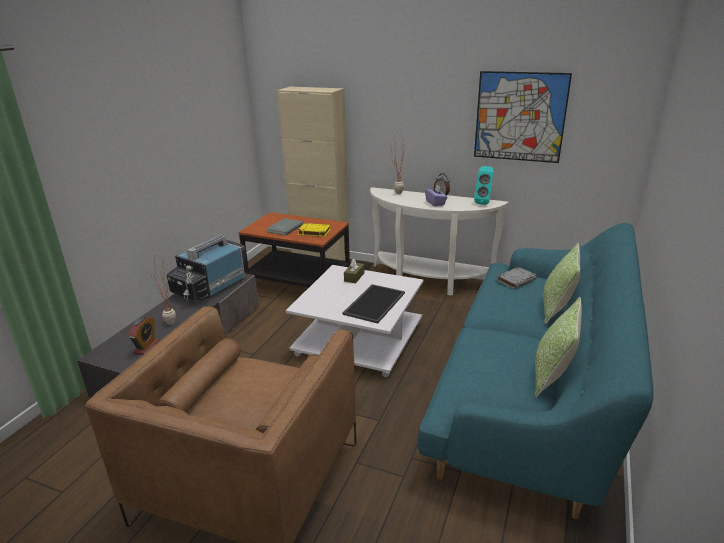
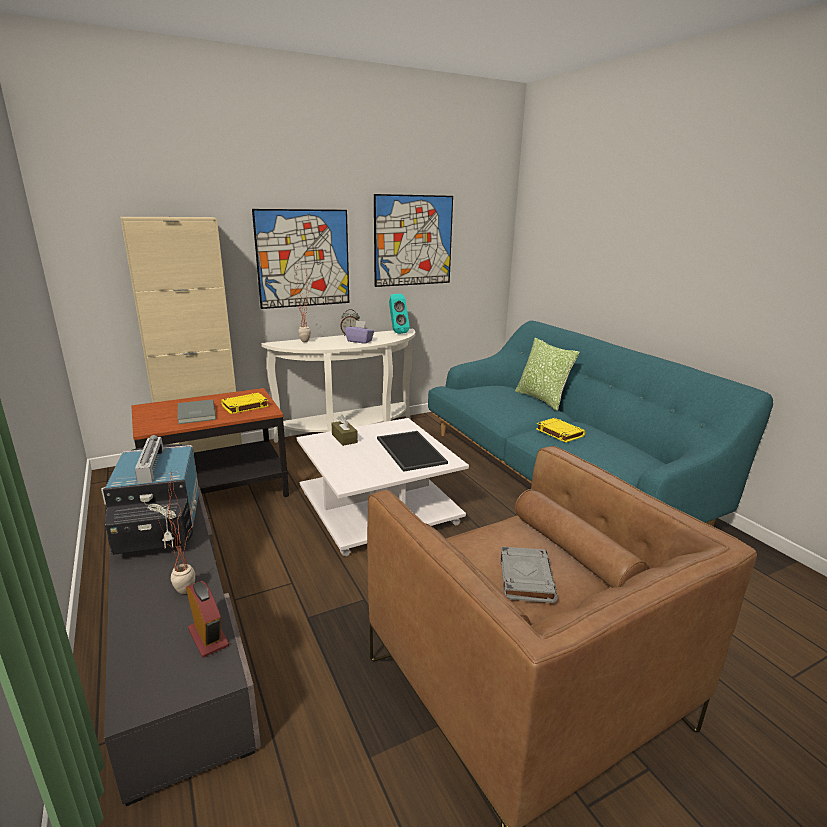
camera: 50 degrees left, 5 degrees down
grey book [497,267,537,289] -> grey book moved to [501,547,557,603]
pillow [534,297,582,398] -> none
none -> picture [252,209,349,309]
none -> yellow book [536,418,585,443]

